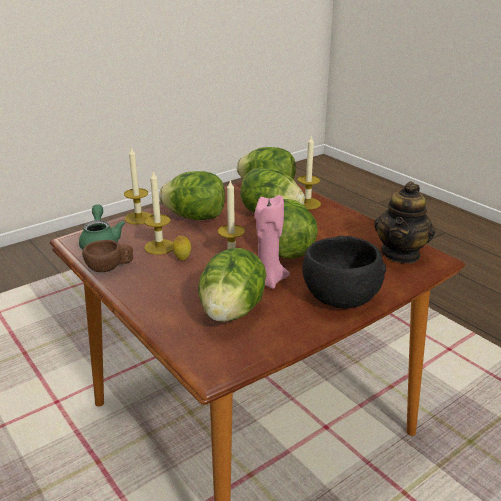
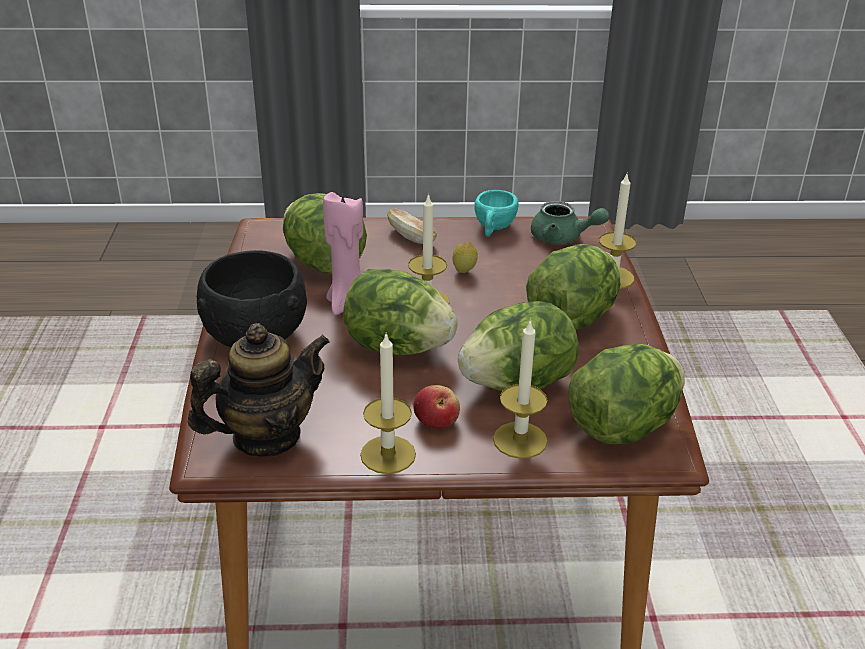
camera: 125 degrees right, 5 degrees up
brown cup [82,240,134,272] -> turquoise cup [474,190,519,237]
candle [144,172,173,255] -> candle moved to [360,332,416,474]
teapot [374,181,435,263] -> teapot turned 90 degrees clockwise [188,323,330,457]
none -> bread [387,208,437,244]
none -> apple [413,385,460,429]

